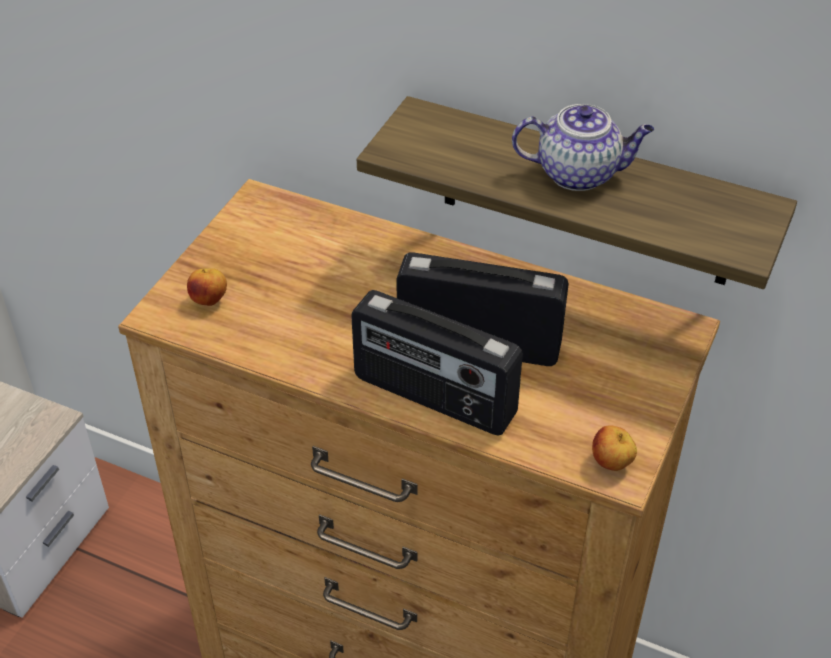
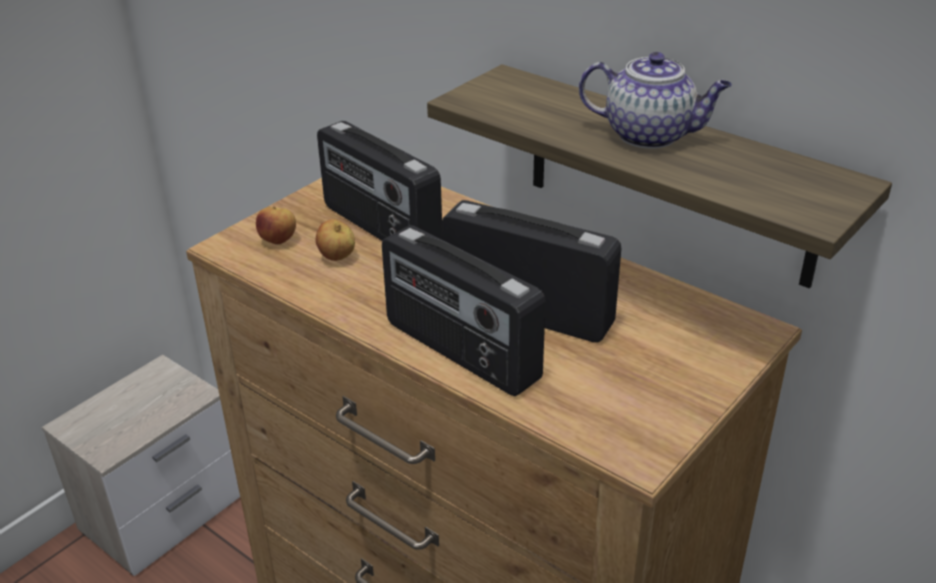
camera: 15 degrees right, 10 degrees down
apple [592,425,637,471] -> apple moved to [316,219,355,261]
none -> radio [317,121,442,241]

